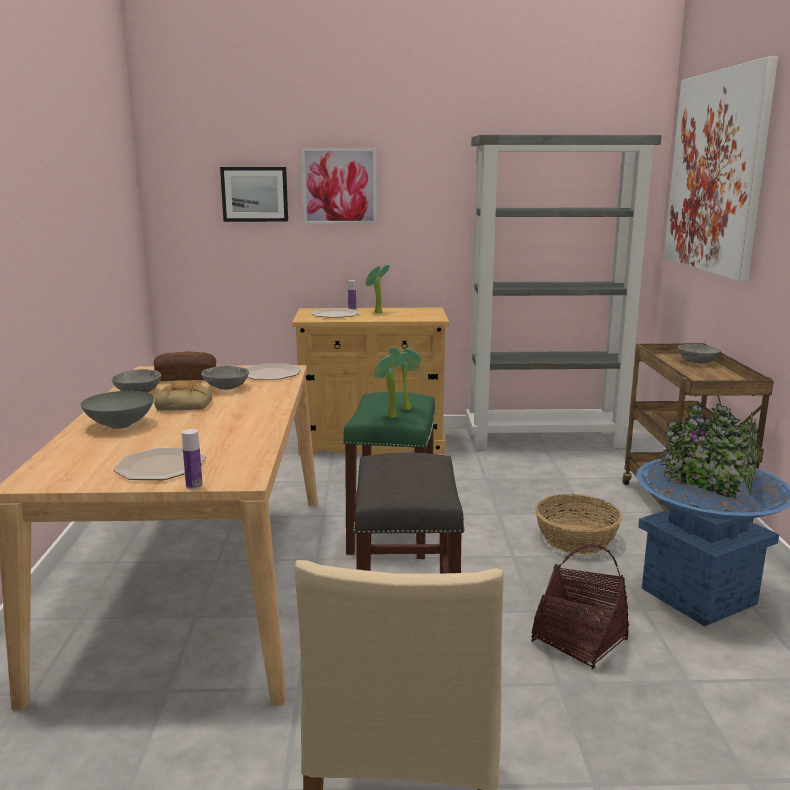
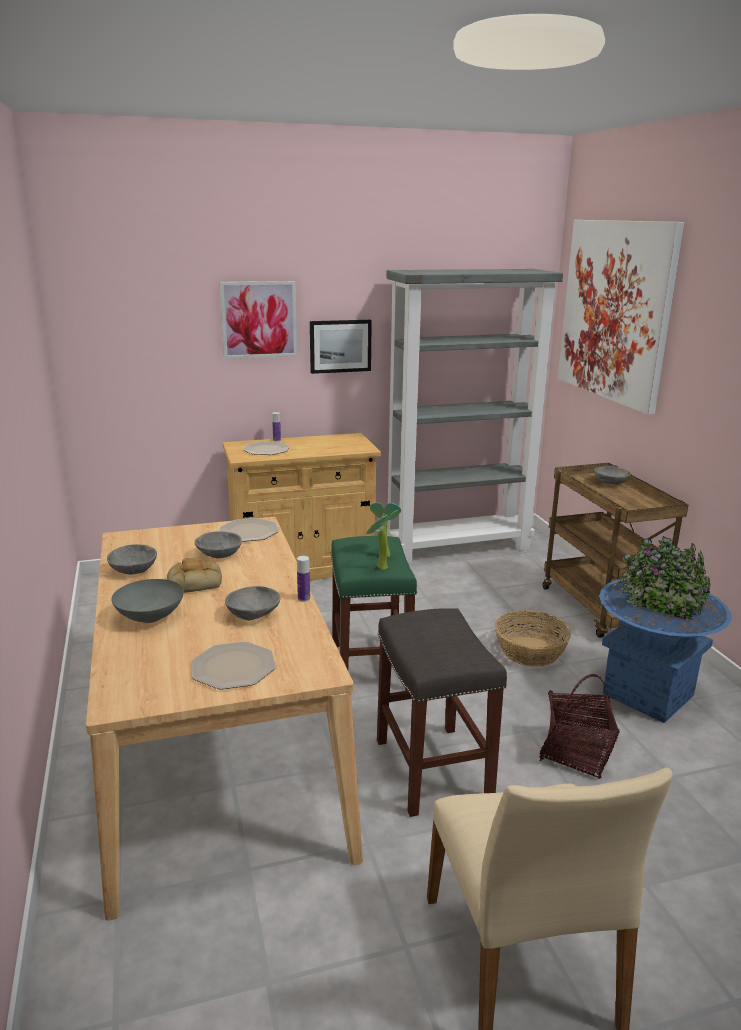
camera: 15 degrees left, 5 degrees up
bread [153,352,216,381] -> none
bottle [182,429,203,489] -> bottle moved to [297,556,310,602]
picture [220,167,288,222] -> picture moved to [310,320,372,374]
potted plant [366,265,389,314] -> none
none -> grey bowl [225,586,280,620]

